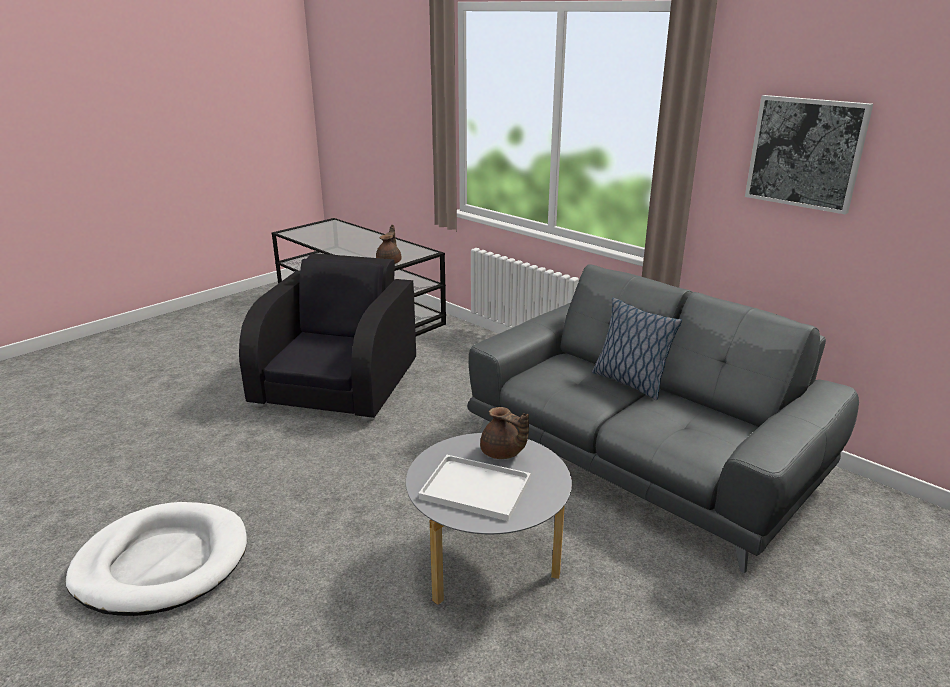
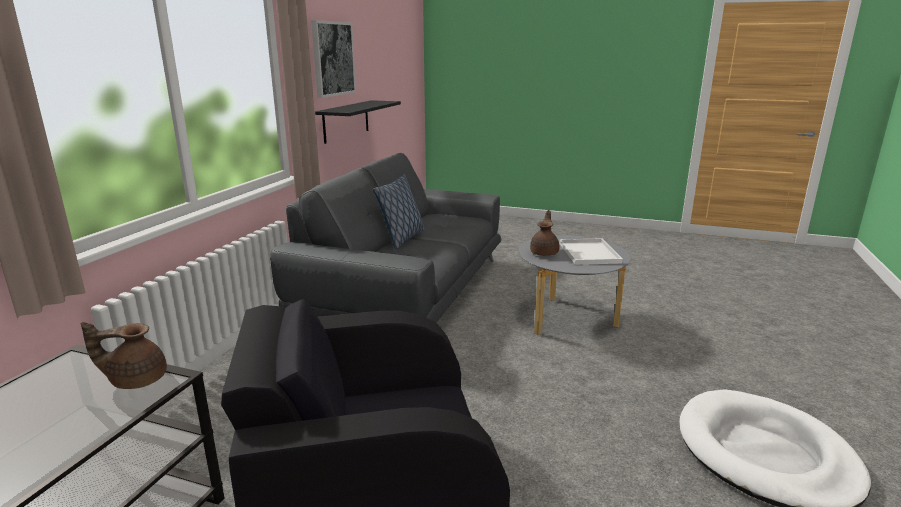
camera: 115 degrees left, 5 degrees down
none -> black shelf [315,100,401,144]

